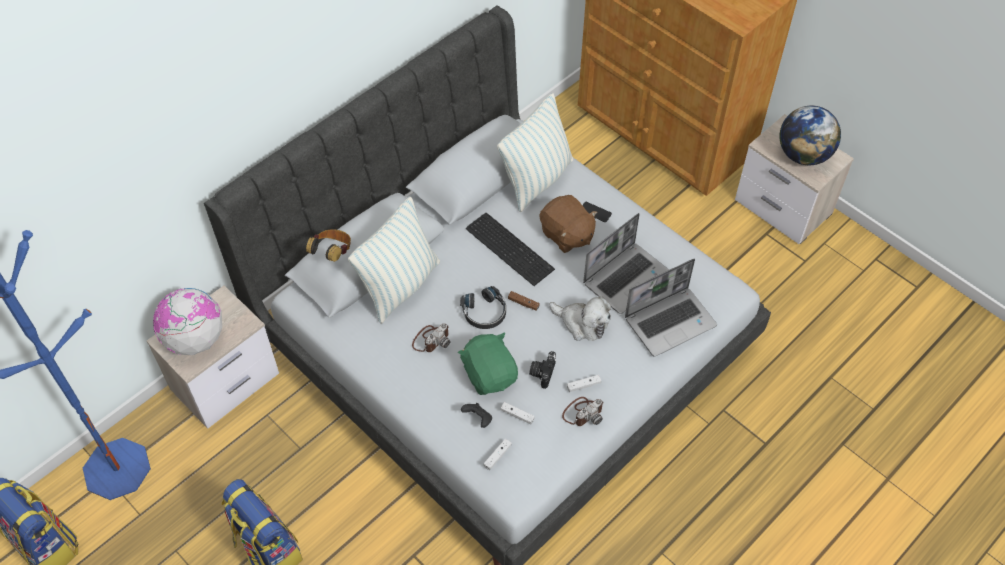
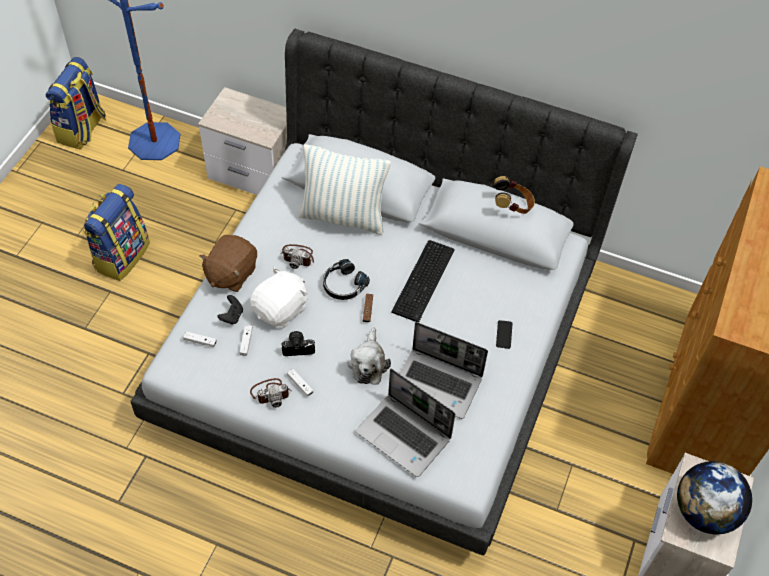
camera: 65 degrees right, 0 degrees up
globe [153,288,222,355] -> none
headphones [306,229,351,262] -> headphones moved to [494,176,535,214]
green plush toy [458,333,518,395] -> white plush toy [250,267,308,329]
pillow [497,93,573,212] -> none
brown plush toy [540,195,597,253] -> brown plush toy moved to [200,235,257,292]
camera [562,397,604,426] -> camera turned 45 degrees counterclockwise [250,378,291,408]

